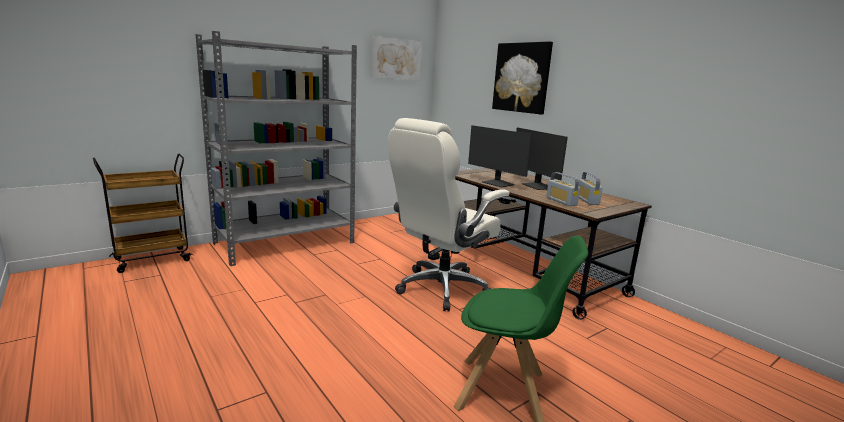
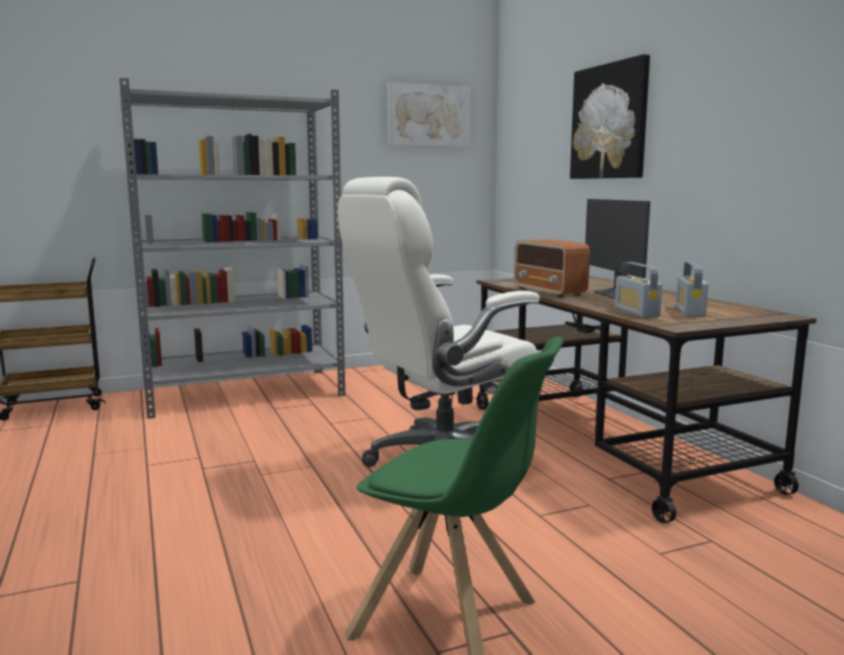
camera: 15 degrees right, 5 degrees down
monitor [468,125,532,187] -> radio [514,239,590,297]

